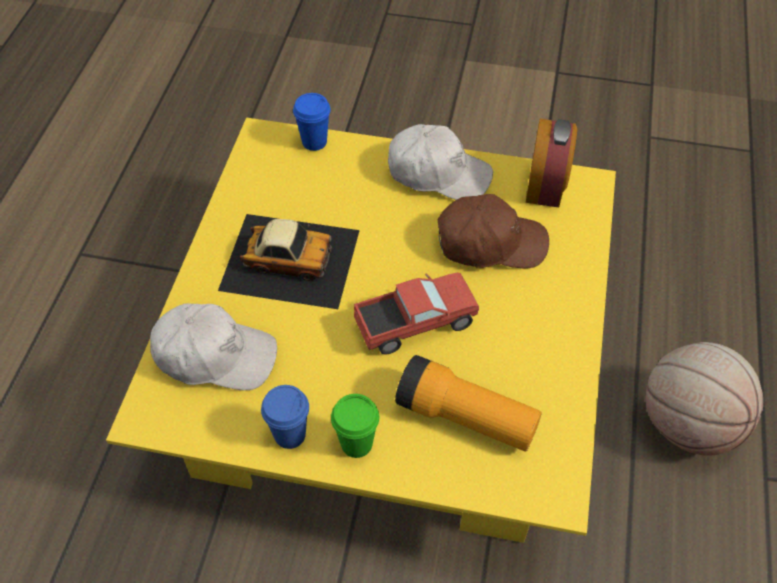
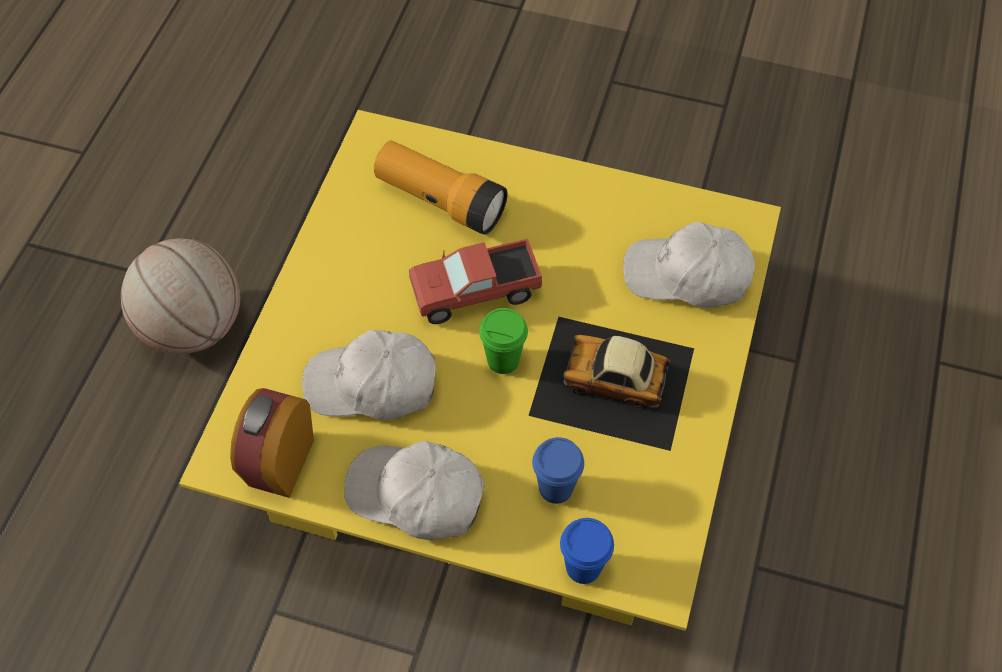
camera: 175 degrees left, 5 degrees up
blue cup [261,385,309,449] -> blue cup moved to [532,437,584,504]
green cup [331,394,379,458] -> green cup moved to [479,308,528,374]
brown cap [438,194,549,269] -> white cap [302,330,436,420]

